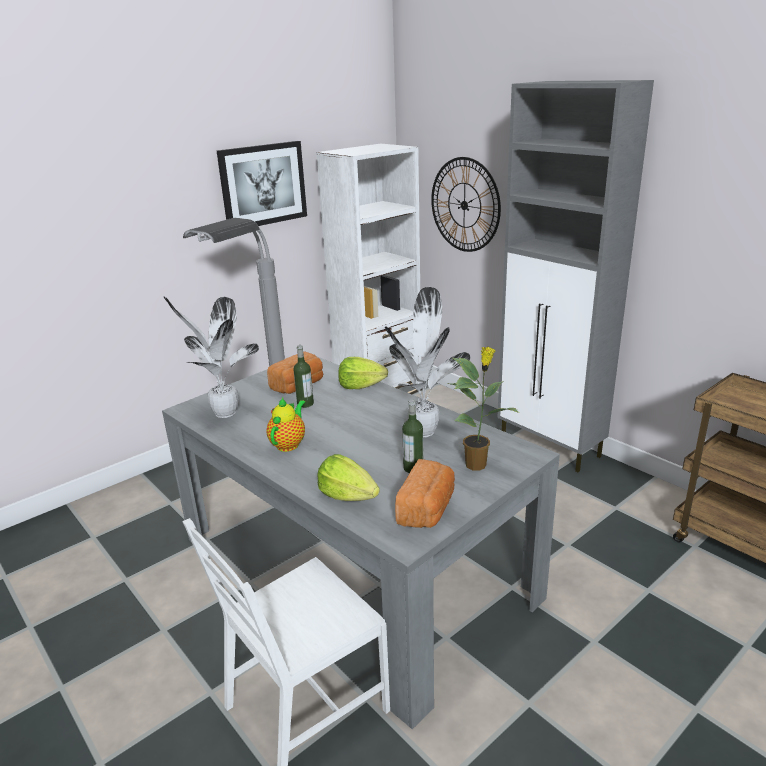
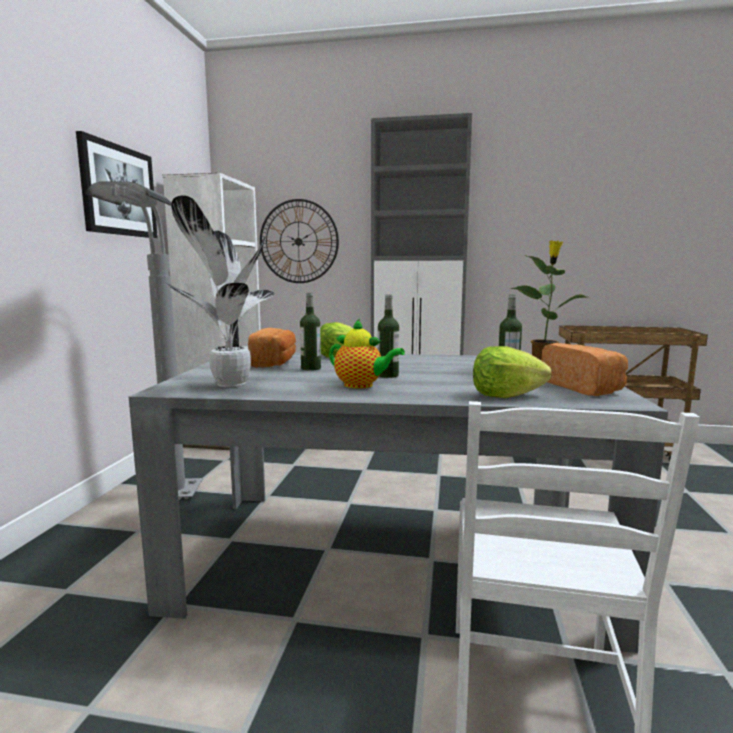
camera: 40 degrees left, 15 degrees down
teapot [266,398,305,452] -> teapot turned 135 degrees clockwise [329,318,405,389]
potted plant [385,287,470,438] -> none
none -> bottle [378,294,399,378]

